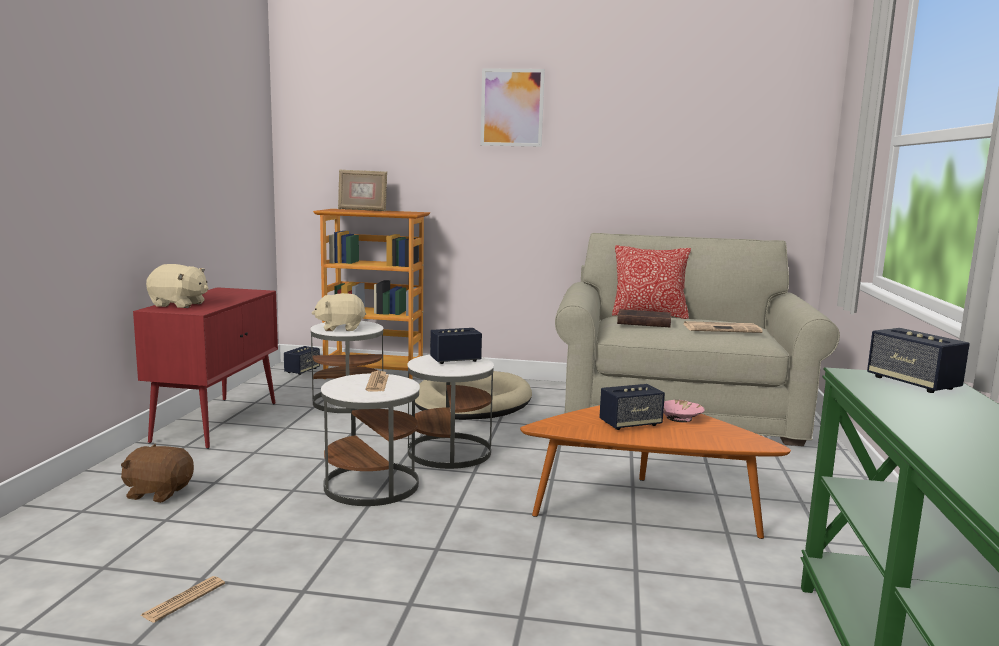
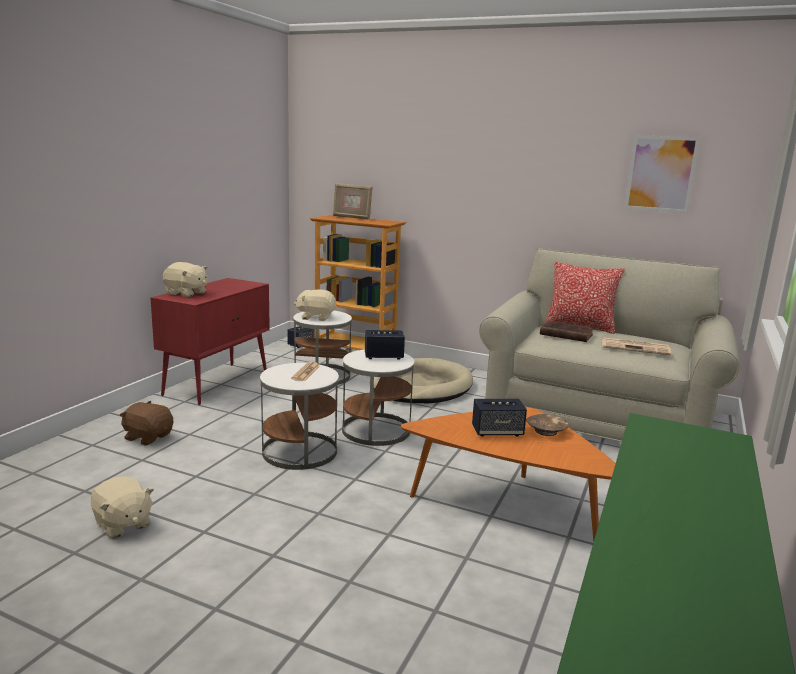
camera: 15 degrees right, 5 degrees up
newspaper [140,576,225,623] -> beige plush toy [91,476,154,539]
picture [481,68,545,147] -> picture moved to [624,135,700,213]
pink bowl [663,400,705,422] -> brown bowl [526,414,568,436]
speaker [867,328,970,393] -> none

